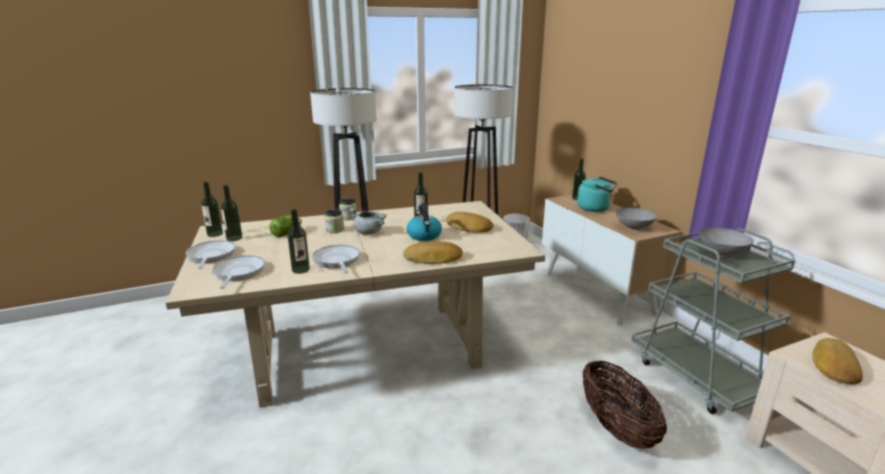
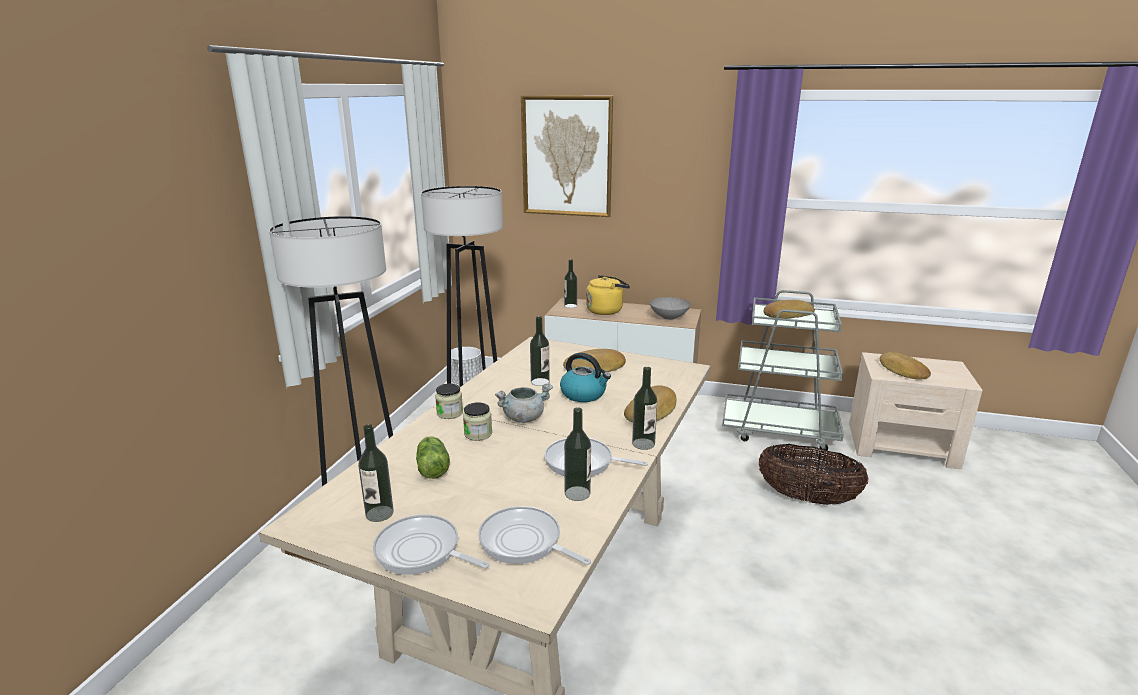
camera: 50 degrees left, 0 degrees up
bottle [202,182,223,237] -> bottle moved to [632,367,657,450]
turquoise kettle [577,176,617,212] -> yellow kettle [586,275,630,315]
grey bowl [699,228,754,256] -> bread [763,300,815,319]
none -> picture [521,96,613,217]

